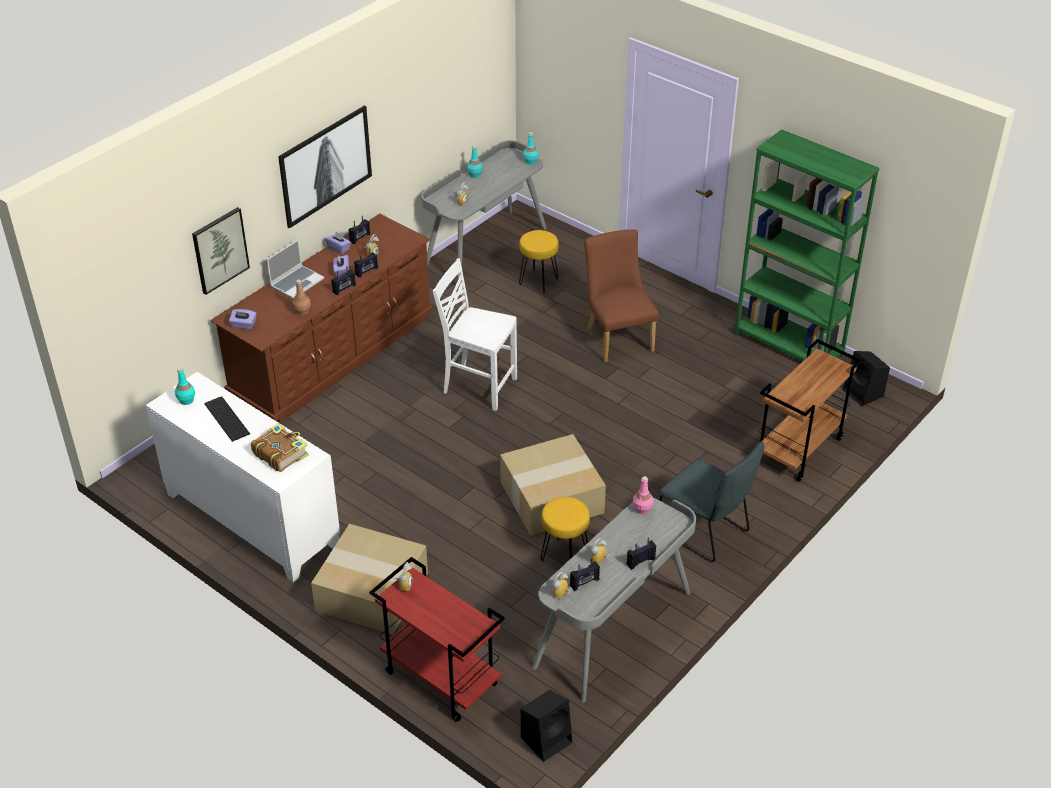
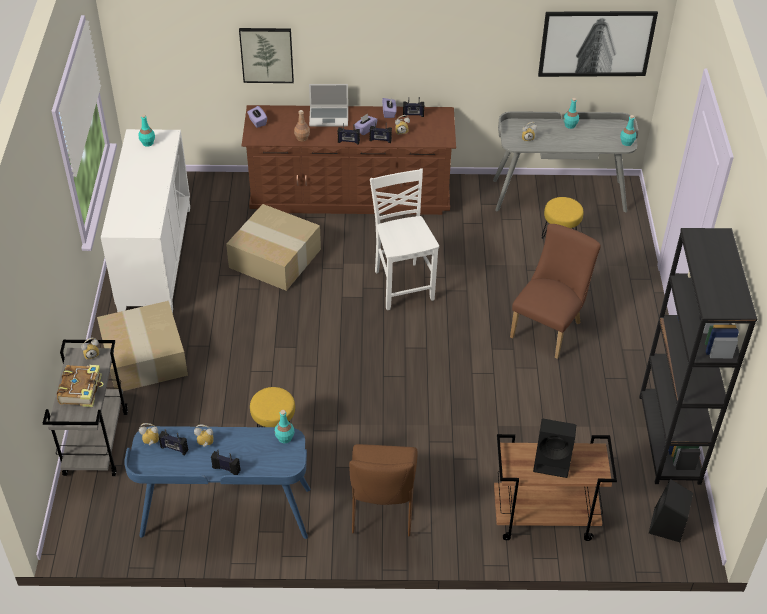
camera: 50 degrees right, 5 degrees up
keyboard [204,397,250,442] -> none
book [251,423,309,472] -> book moved to [57,365,104,407]
picture [278,106,372,228] -> picture moved to [538,11,658,77]
red cart [369,557,505,722] -> grey cart [43,340,128,476]
cardboard box [500,434,606,536] -> cardboard box moved to [226,204,321,291]
black speaker [521,690,572,762] -> black speaker moved to [533,419,576,478]
grey desk [532,498,696,703] -> blue desk [125,426,311,539]
pink bottle [633,476,653,514] -> turquoise bottle [275,410,294,443]
grey chair [659,442,764,562] -> brown chair [349,444,418,536]
green bookcase [735,129,880,362] -> black bookcase [639,228,757,485]

